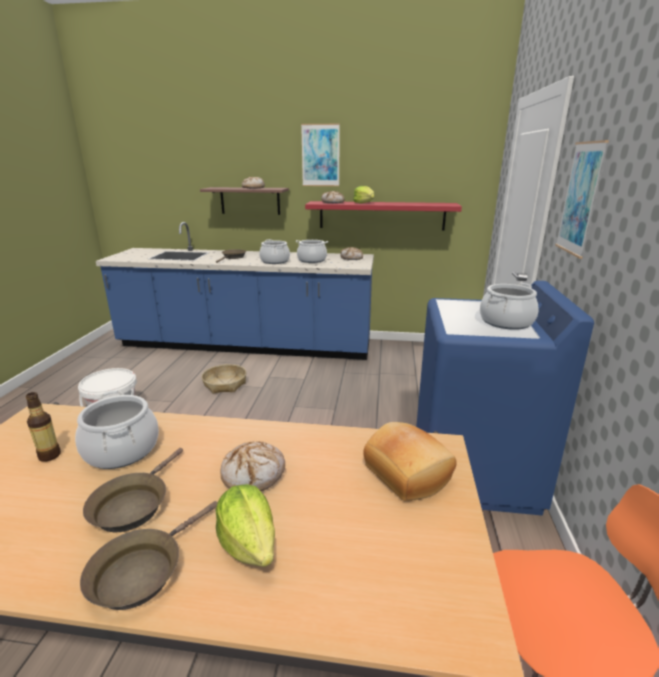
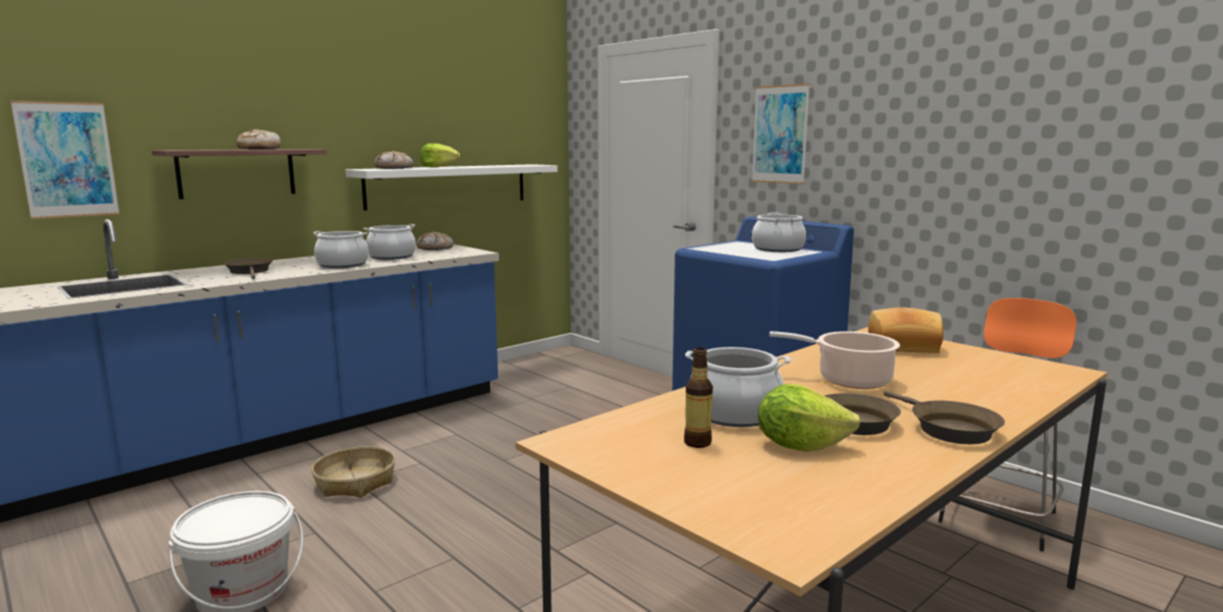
camera: 50 degrees left, 10 degrees down
lettuce [216,484,275,567] -> lettuce moved to [758,384,861,452]
bread [220,442,285,491] -> cooking pot [769,331,900,389]
picture [301,124,340,186] -> picture moved to [11,100,120,219]
red shelf [305,201,462,230] -> white shelf [346,164,558,211]

